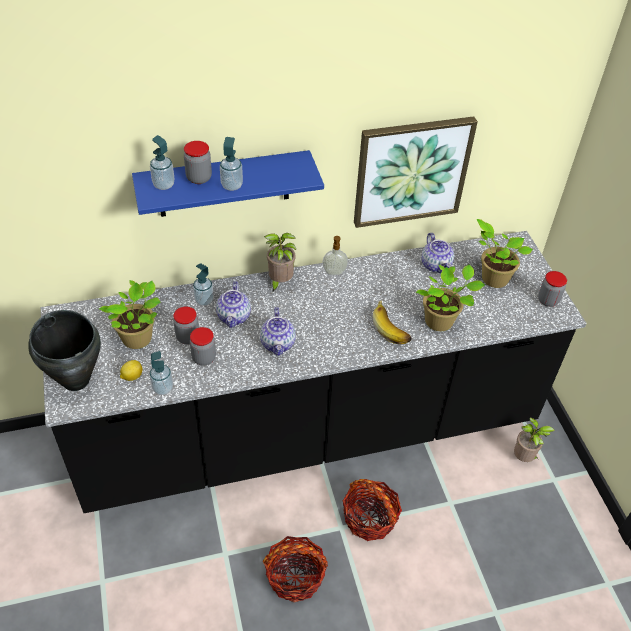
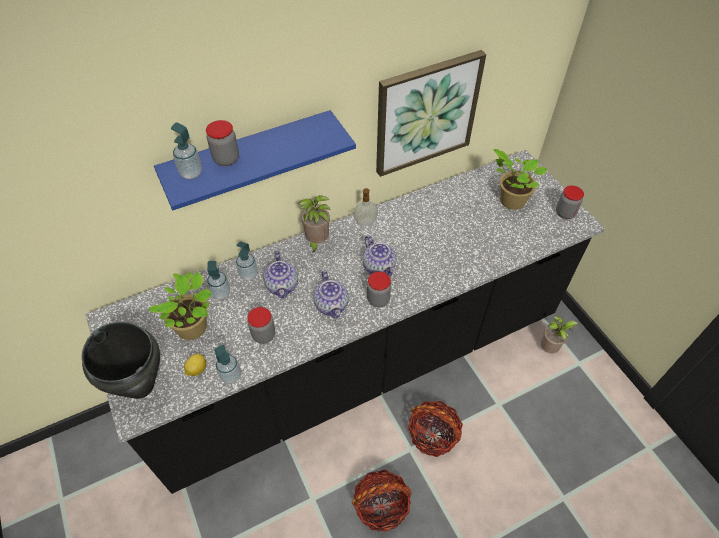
camera: 10 degrees left, 5 degrees up
jar [173,307,199,344] -> jar moved to [367,272,391,307]
soap dispenser [220,137,243,191] -> soap dispenser moved to [207,261,230,300]
banana [373,300,412,344] -> none
potted plant [416,264,485,331] -> none
teapot [422,233,454,273] -> teapot moved to [363,235,396,277]

